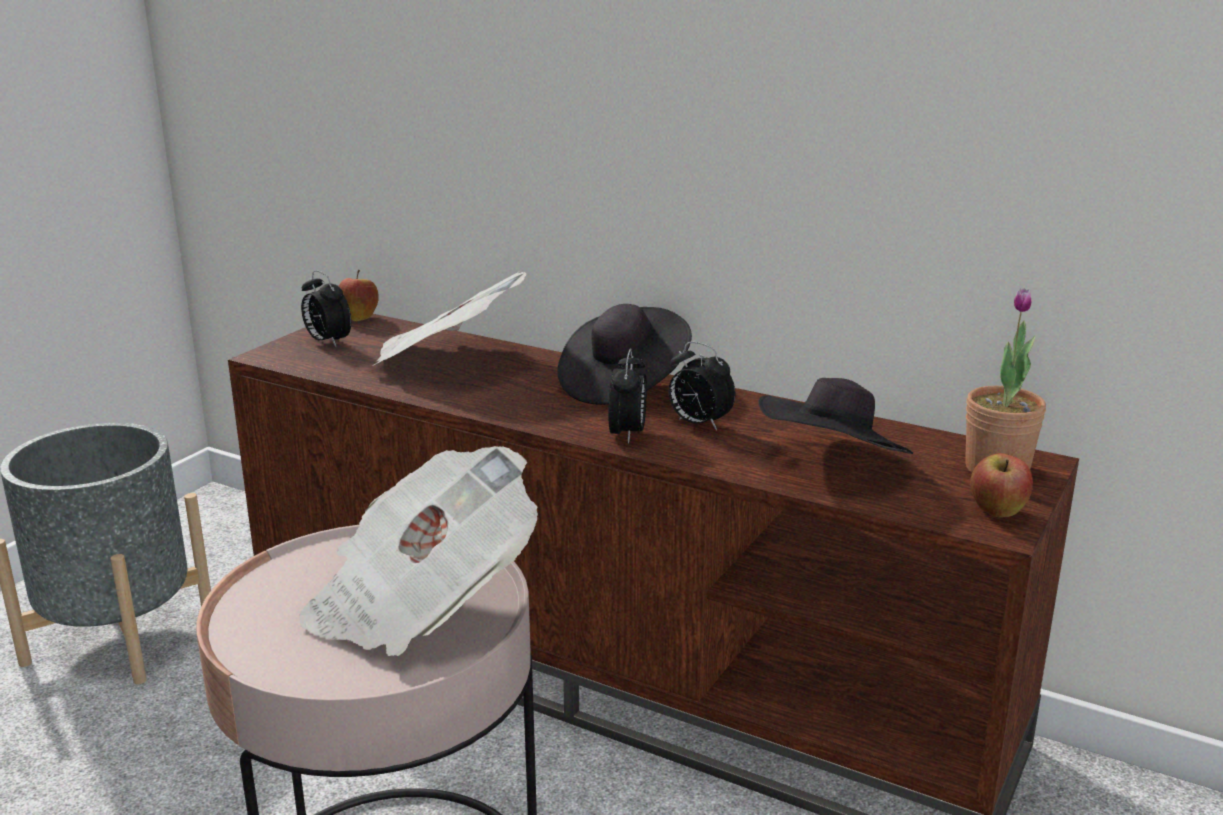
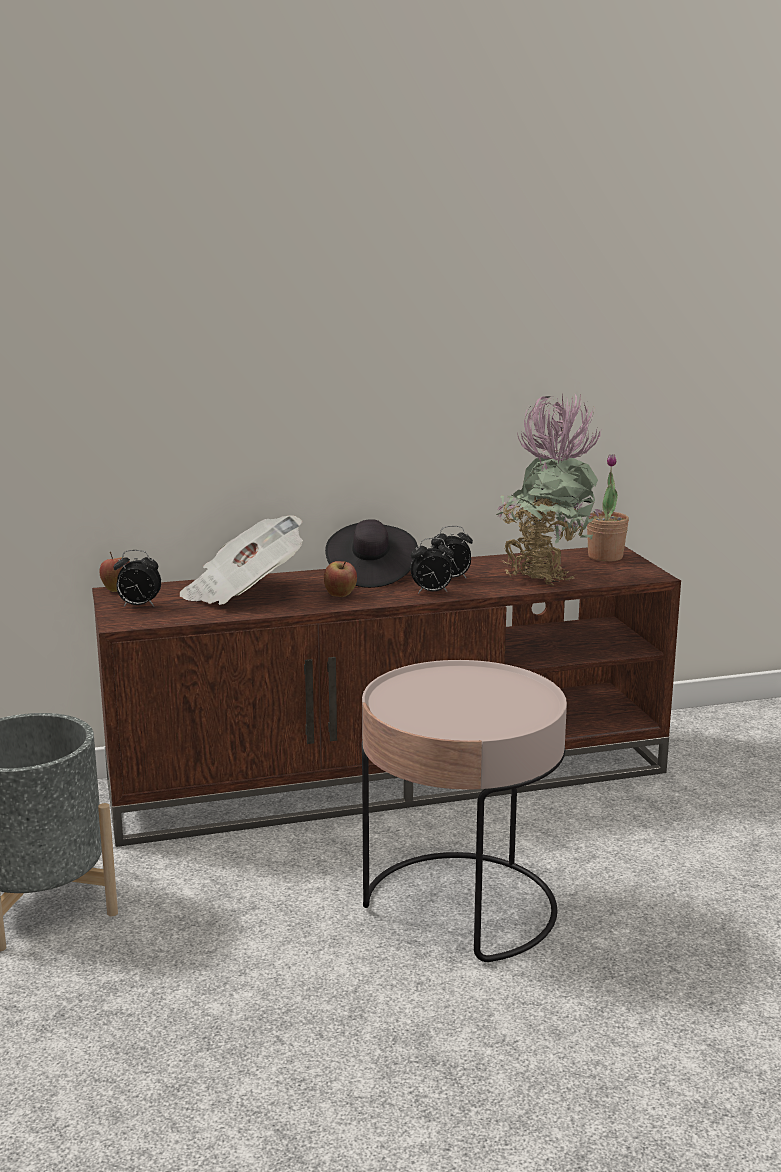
camera: 45 degrees left, 5 degrees down
newspaper [299,446,538,656] -> none
alarm clock [609,348,647,444] -> alarm clock turned 120 degrees clockwise [410,538,454,594]
black hat [758,378,913,454] -> potted plant [496,394,603,585]
apple [970,453,1033,517] -> apple moved to [324,561,357,597]

